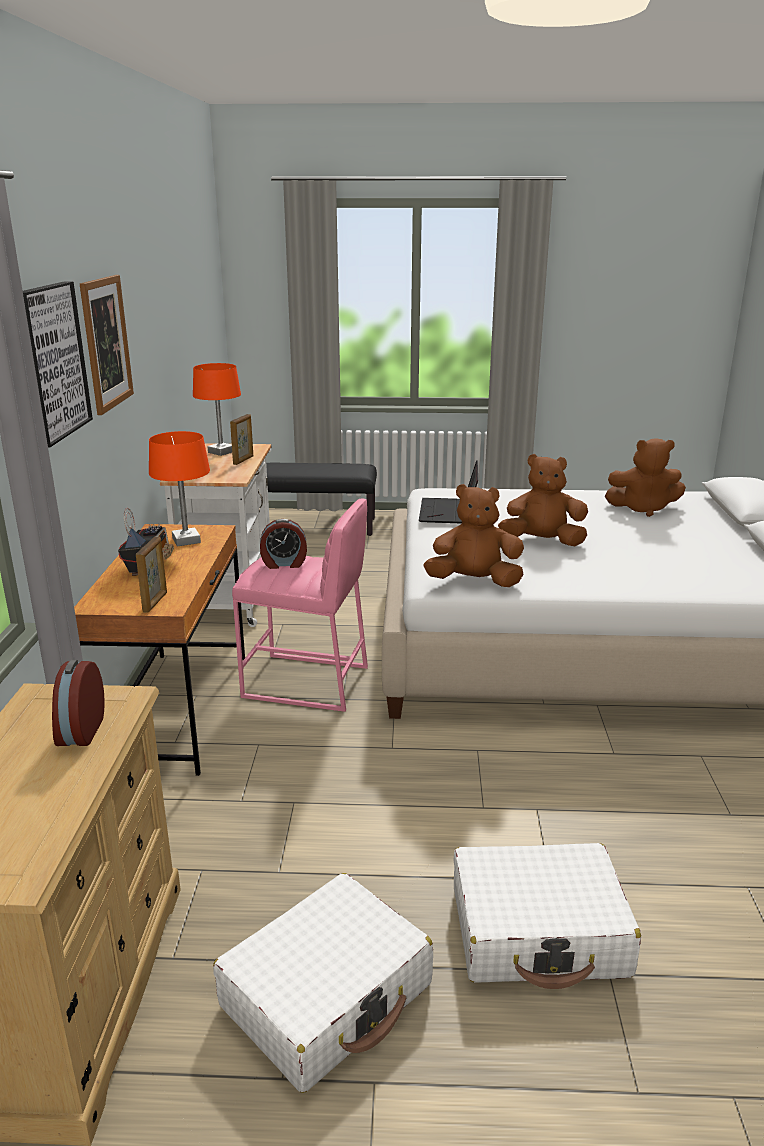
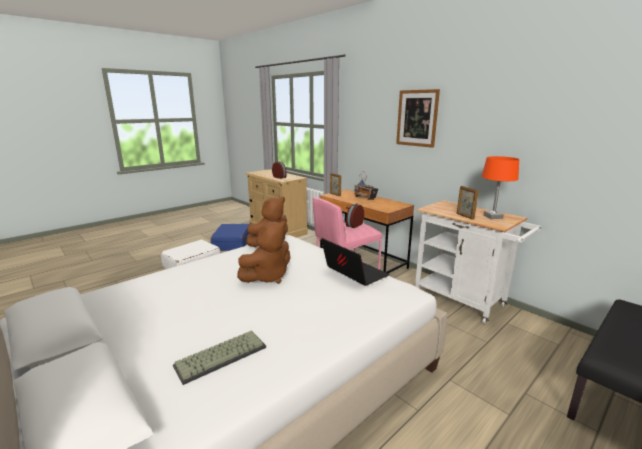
camera: 135 degrees right, 5 degrees down
picture [23,281,93,448] -> none
orange table lamp [149,431,210,547] -> none
white suitcase [213,873,433,1093] -> blue suitcase [211,224,250,251]
brown plush toy [605,438,686,517] -> keyboard [173,331,266,385]

